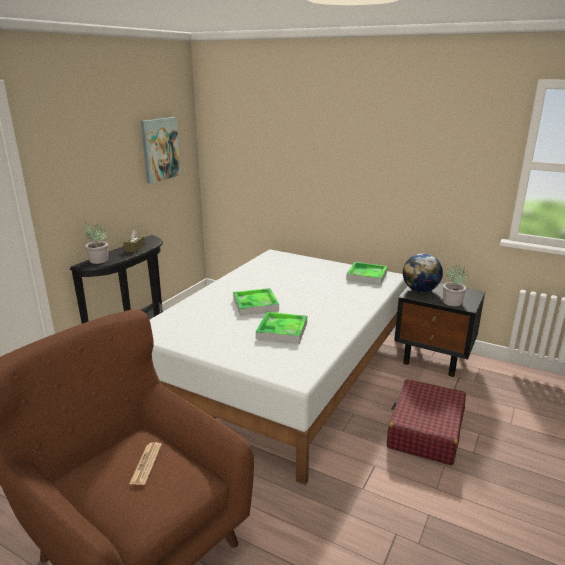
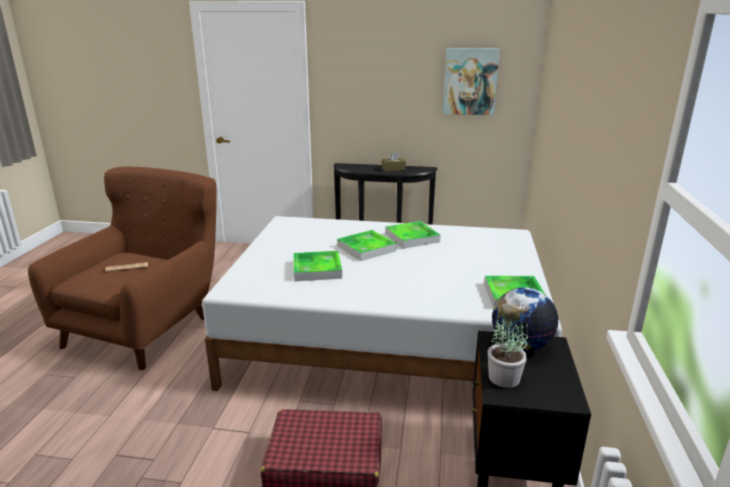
camera: 70 degrees right, 0 degrees up
potted plant [84,223,108,264] -> none
none -> tray [385,221,441,249]

